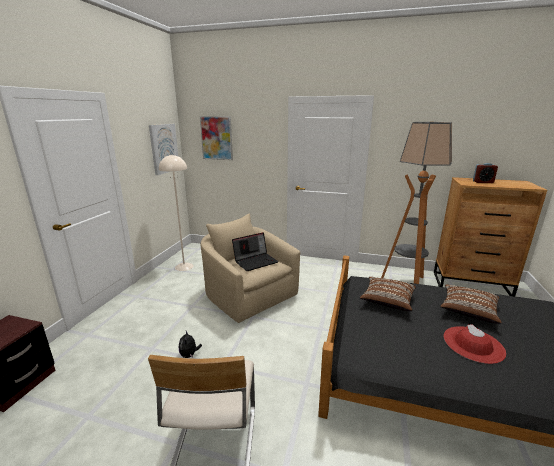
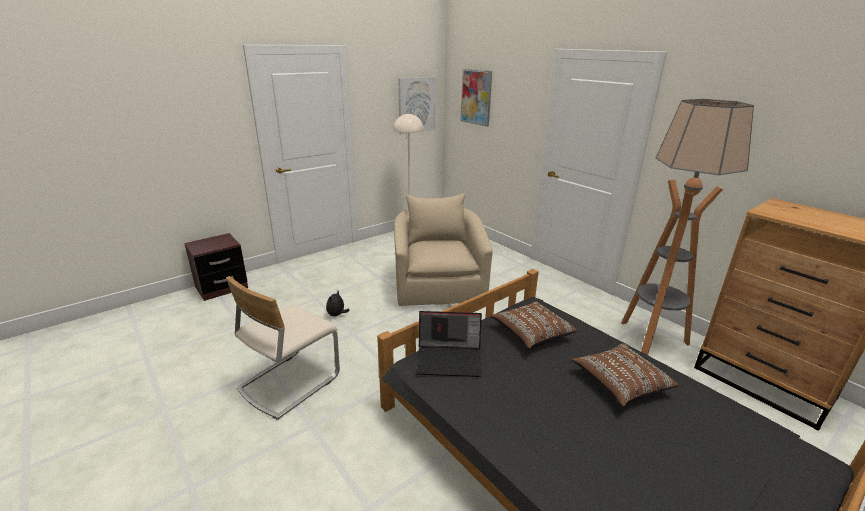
camera: 35 degrees right, 5 degrees up
laptop [232,232,278,271] -> laptop moved to [416,311,482,377]
red hat [443,324,506,364] -> none
alarm clock [473,163,498,183] -> none

